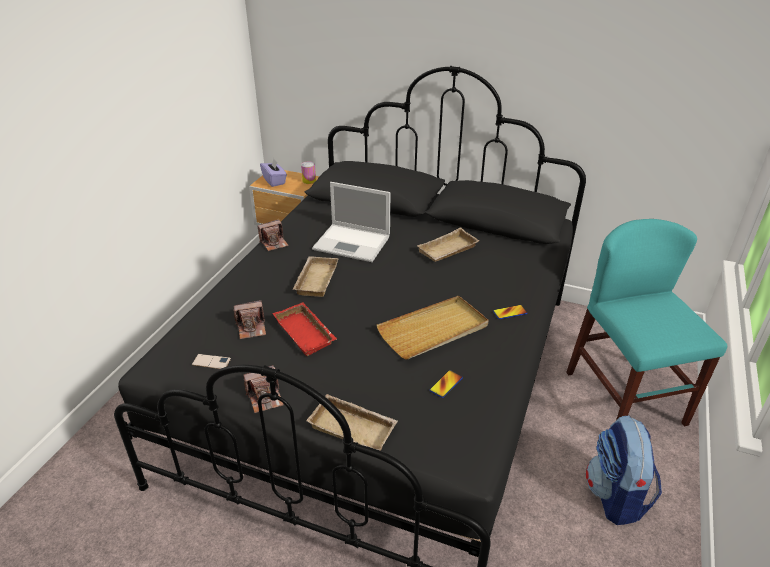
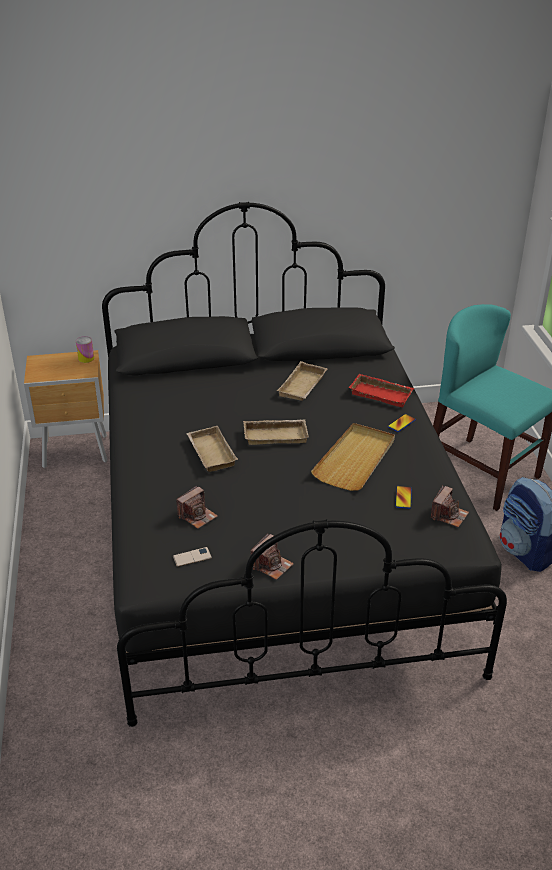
camera: 30 degrees left, 0 degrees up
camera [258,219,289,251] -> camera moved to [431,486,469,527]
purple tissue box [260,158,287,187] -> none
red tray [272,302,337,356] -> red tray moved to [349,374,415,407]
beige tray [306,394,398,451] -> beige tray moved to [243,419,309,445]
laptop [312,182,390,262] -> none

